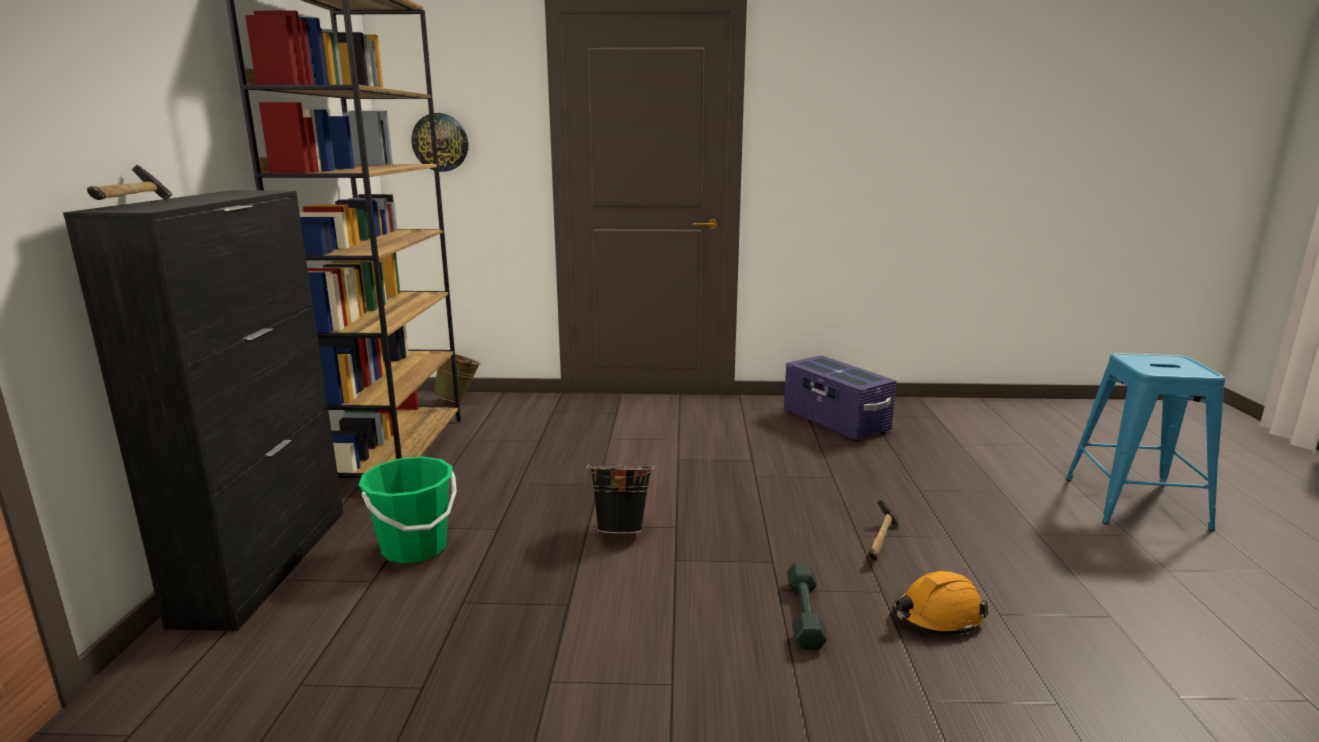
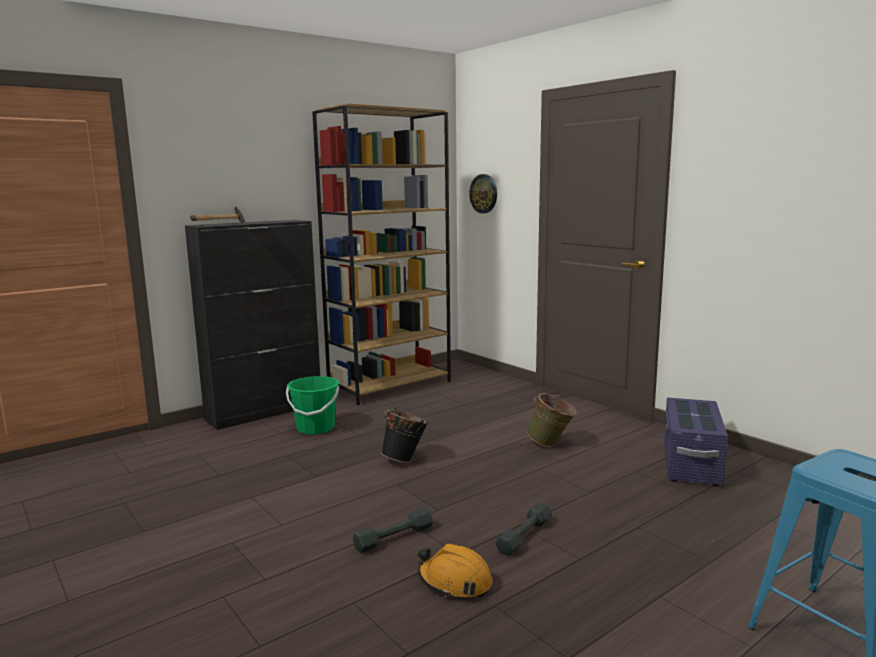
camera: 50 degrees right, 5 degrees down
green bucket [433,354,481,402] -> green bucket moved to [527,393,577,447]
hammer [868,499,900,561] -> grey dumbbell [495,502,552,555]

